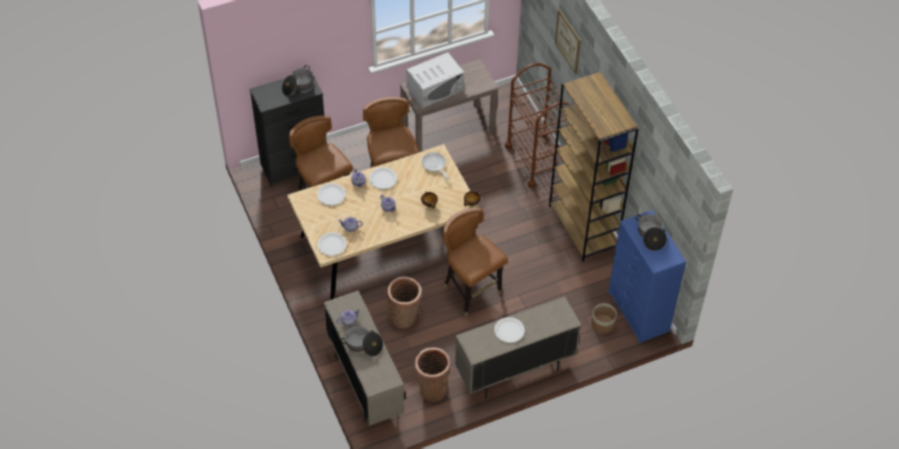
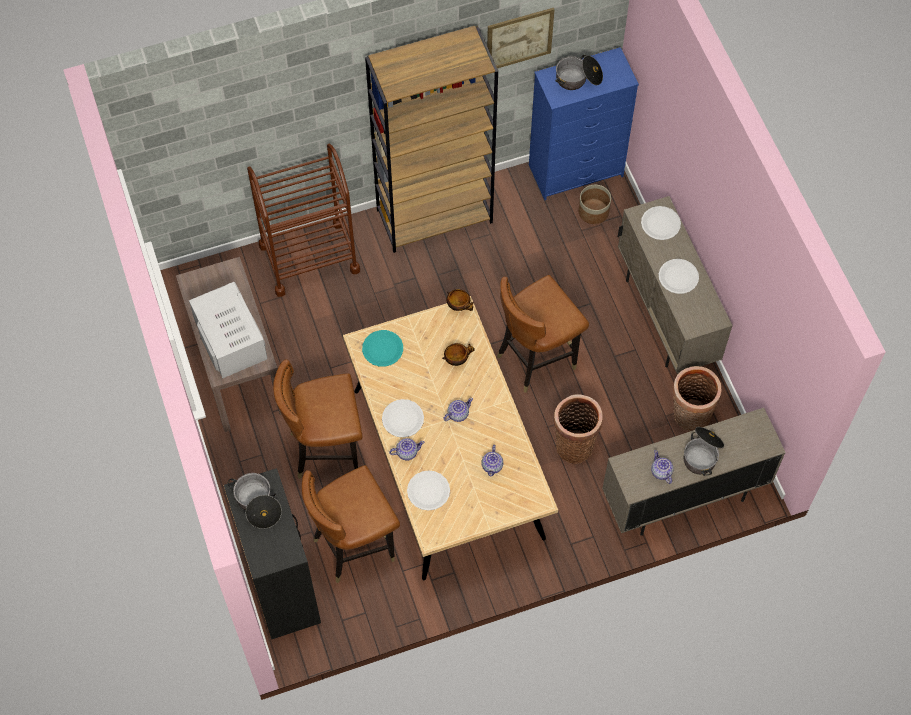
camera: 85 degrees left, 10 degrees up
white plate [317,232,346,256] -> white plate moved to [641,206,681,240]
frying pan [421,152,449,180] -> turquoise plate [362,330,403,367]
picture [555,9,581,75] -> picture moved to [487,8,555,68]

